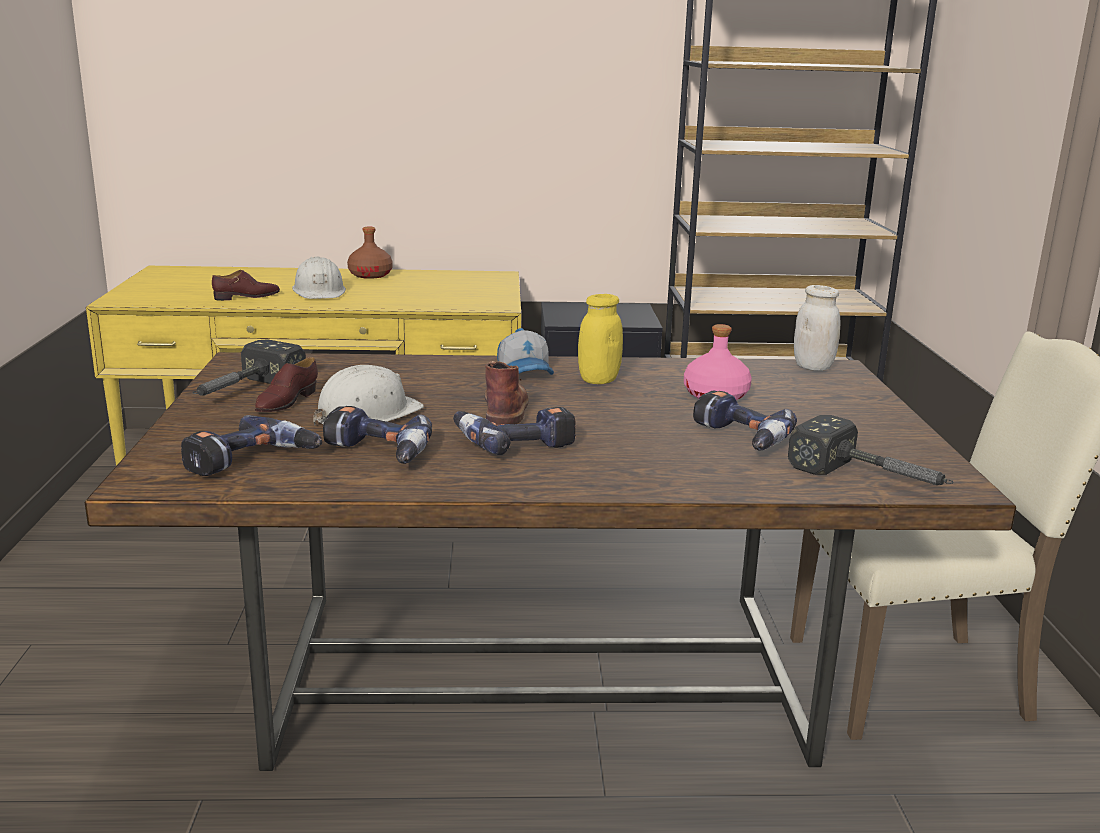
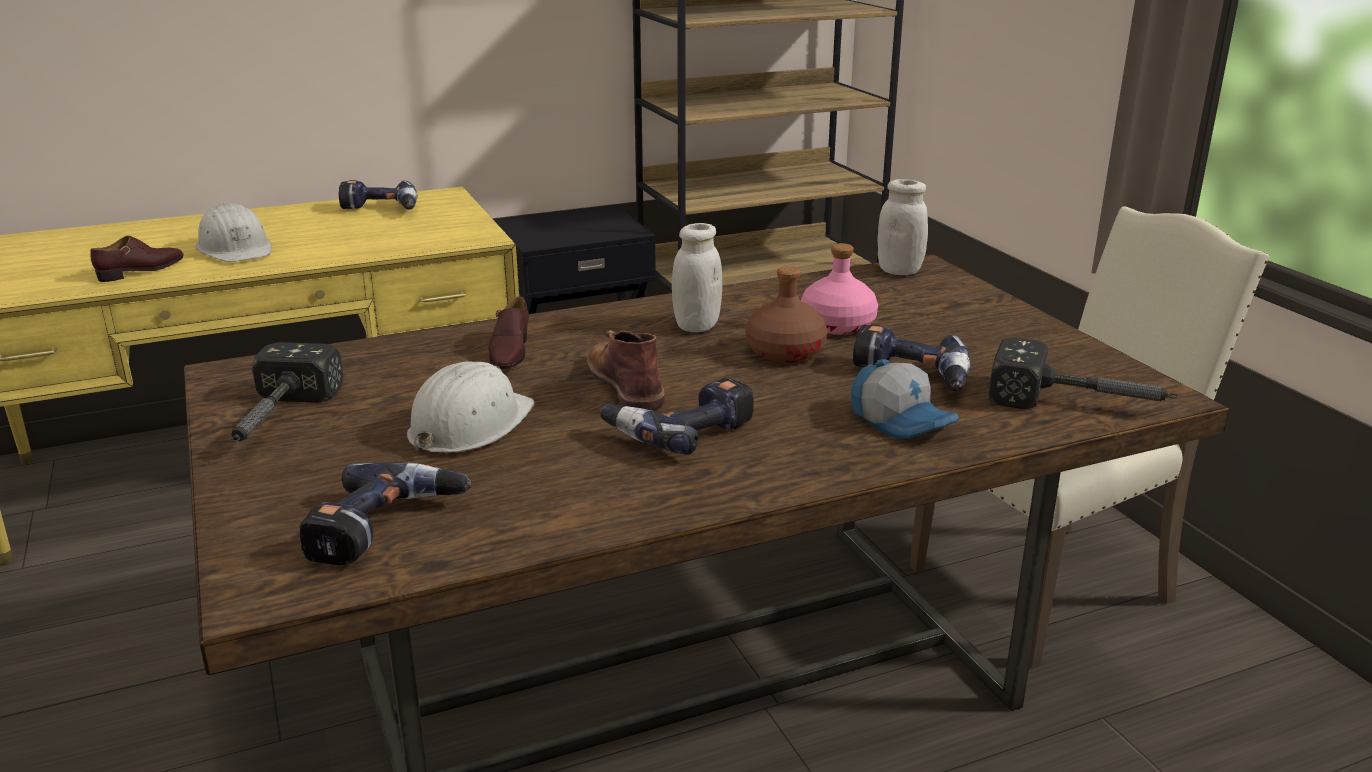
camera: 20 degrees left, 5 degrees up
brown shoe [254,357,318,412] -> brown shoe moved to [488,296,529,370]
power drill [323,406,432,464] -> power drill moved to [338,180,417,210]
brown bottle [347,227,393,279] -> brown bottle moved to [746,266,828,363]
cap [497,328,554,375] -> cap moved to [851,359,959,439]
yellow jar [578,294,623,384] -> white jar [672,223,722,332]

